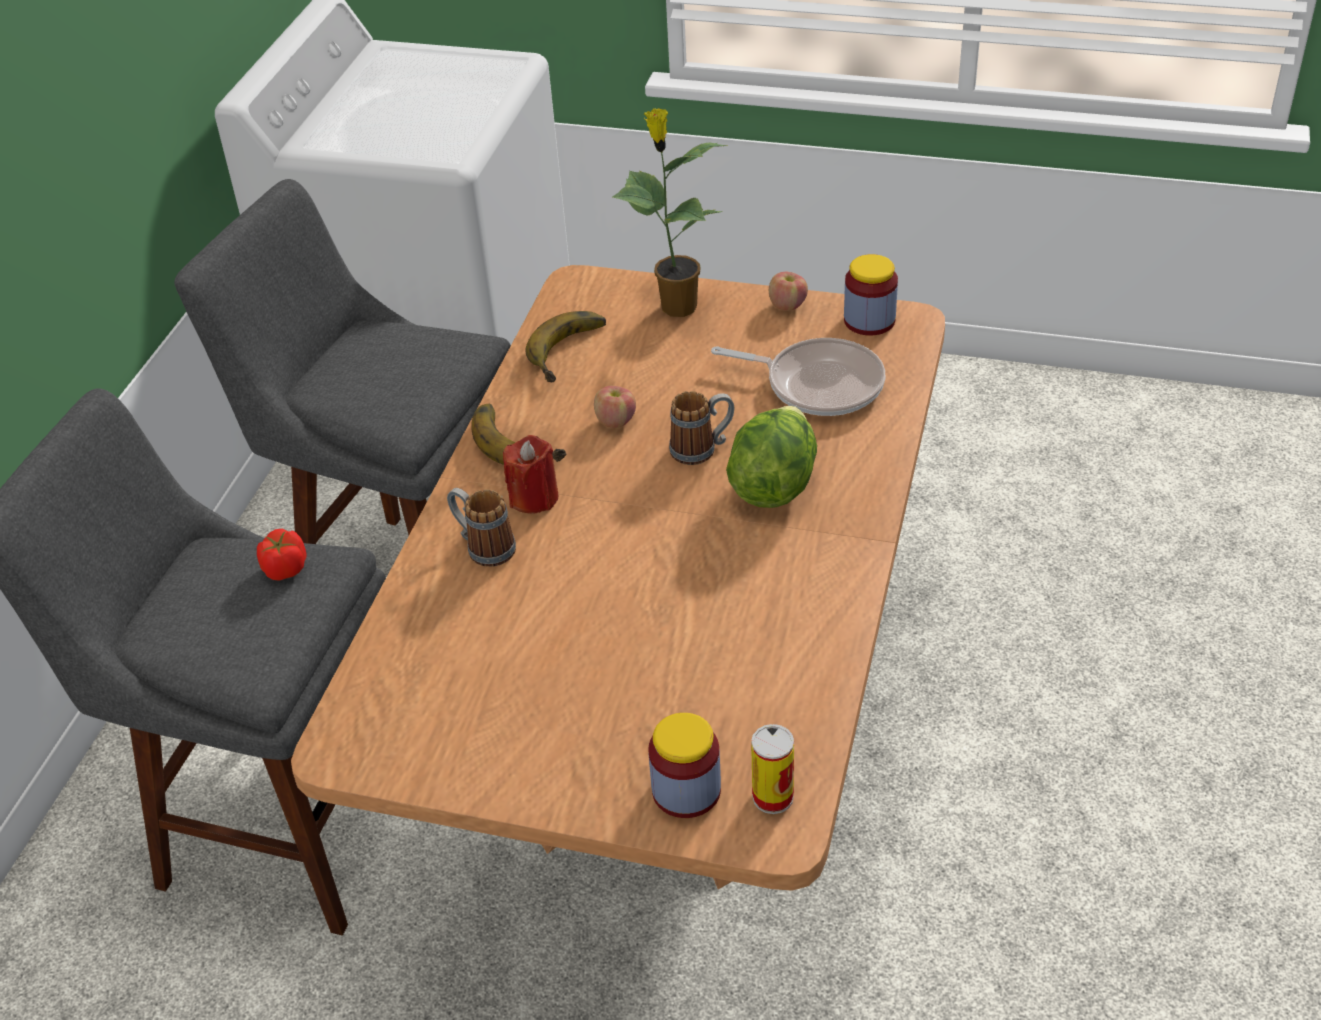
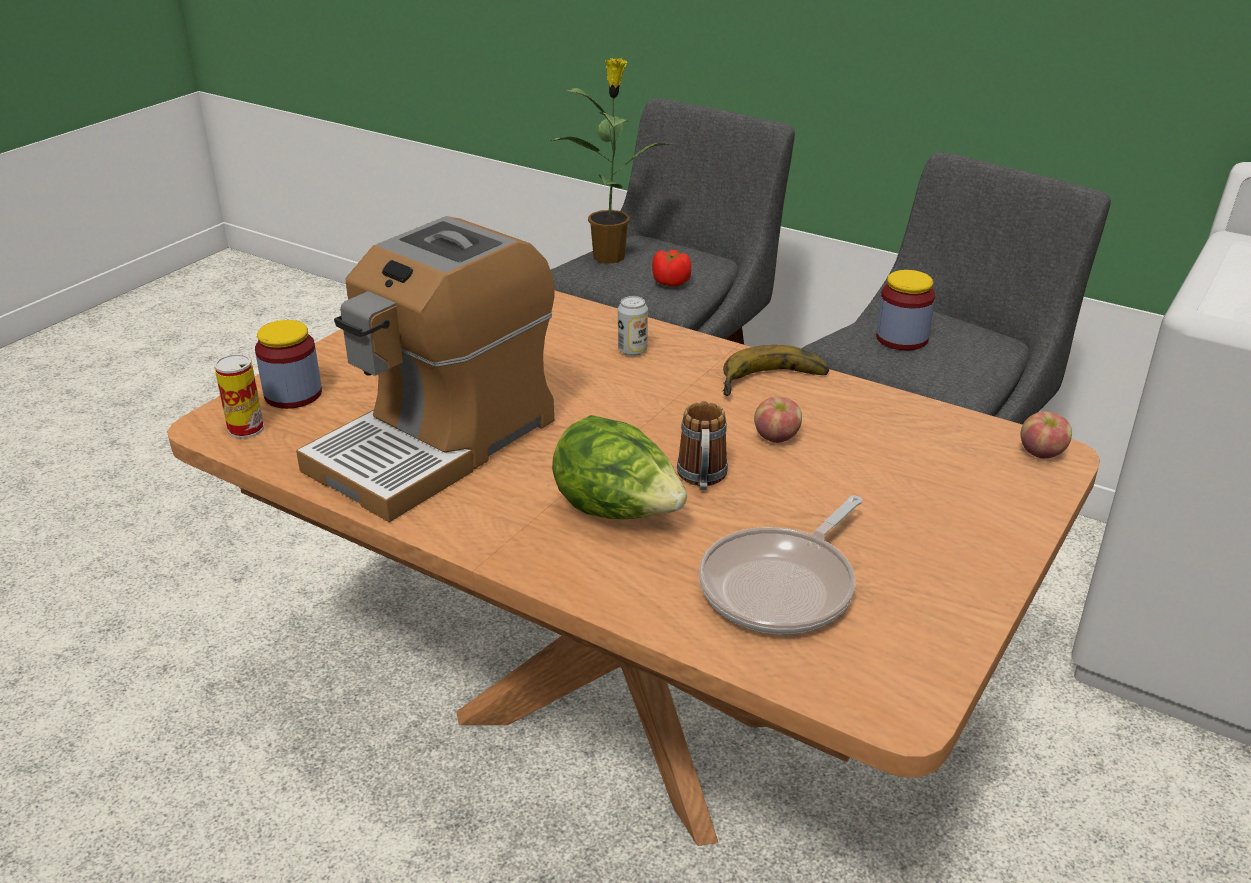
camera: 105 degrees right, 10 degrees down
mug [447,488,516,567] -> can [618,296,648,356]
red candle [503,435,558,514] -> none
banana [525,311,606,382] -> none
potted plant [612,108,728,317] -> potted plant moved to [549,58,671,264]
apple [769,272,808,311] -> apple moved to [1021,412,1072,459]
jar [844,254,898,336] -> jar moved to [876,270,935,350]
none -> coffee machine [296,216,555,522]

